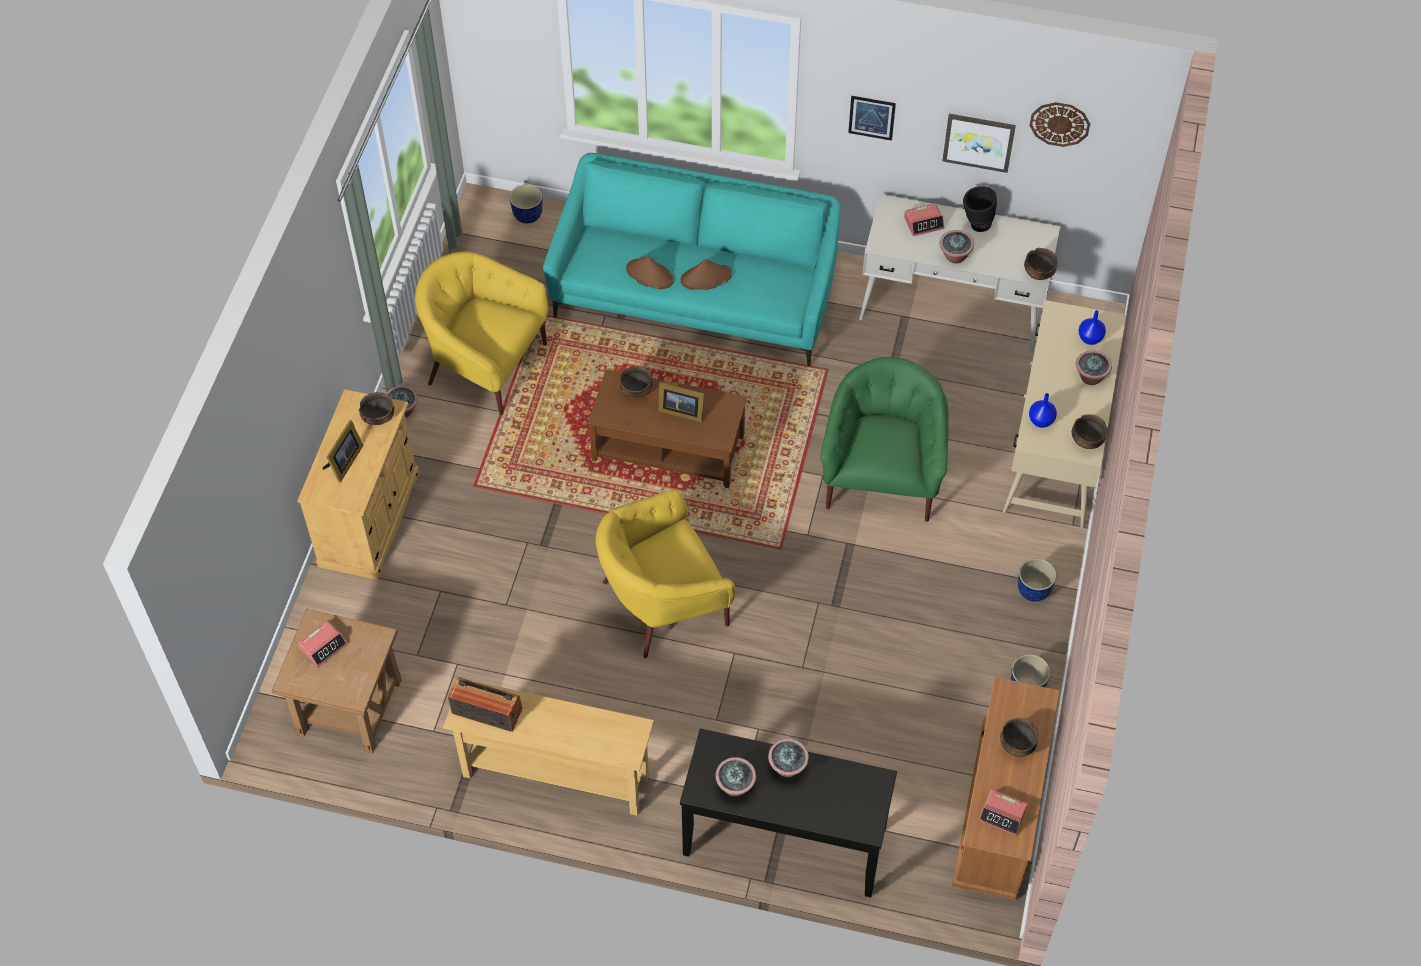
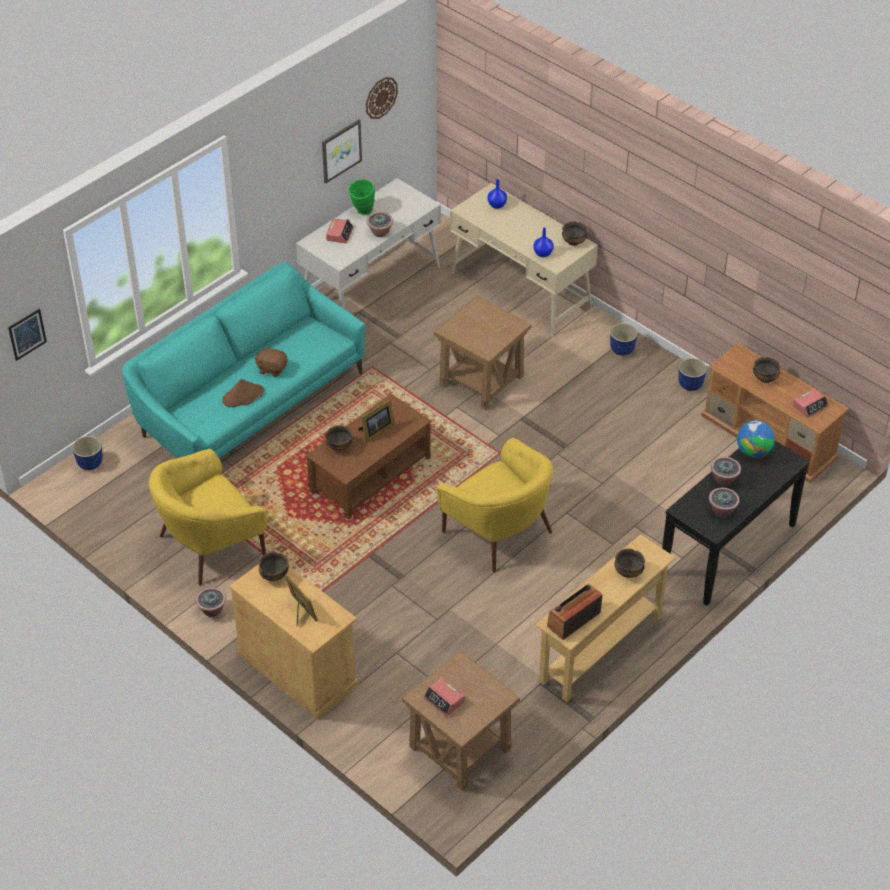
camera: 60 degrees left, 10 degrees down
alarm clock [298,621,348,667] -> alarm clock turned 150 degrees clockwise [424,677,465,717]
yellow armchair [596,489,736,658] -> yellow armchair turned 45 degrees counterclockwise [436,438,553,573]
brown hat [680,259,732,290] -> brown plush toy [255,345,287,377]
green armchair [820,357,948,522] -> brown side table [434,296,532,410]
picture [848,96,896,141] -> picture moved to [8,309,47,361]
black vase [963,186,997,232] -> green vase [349,179,375,215]
bowl [1024,248,1058,280] -> bowl moved to [615,548,645,578]
potted plant [1076,350,1112,385] -> none
none -> globe [737,421,775,458]

